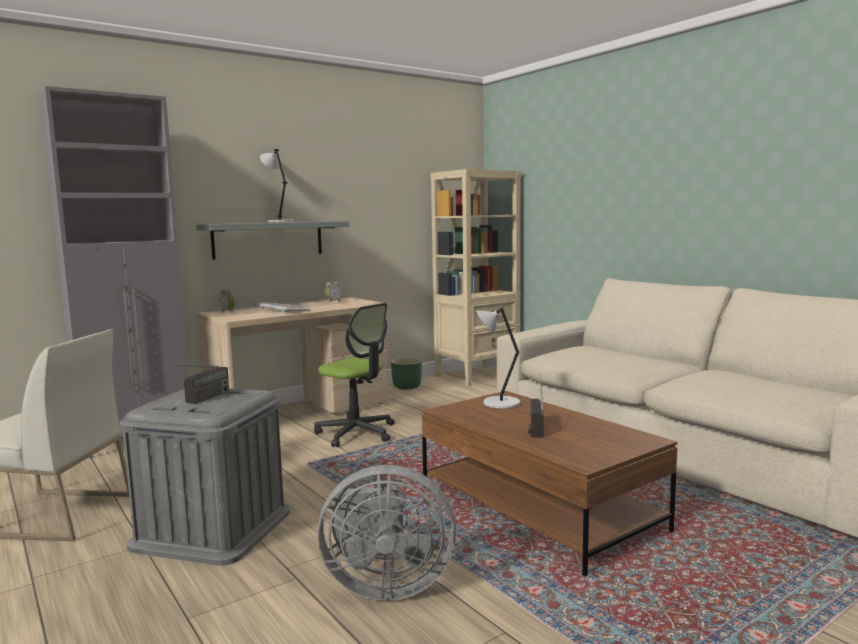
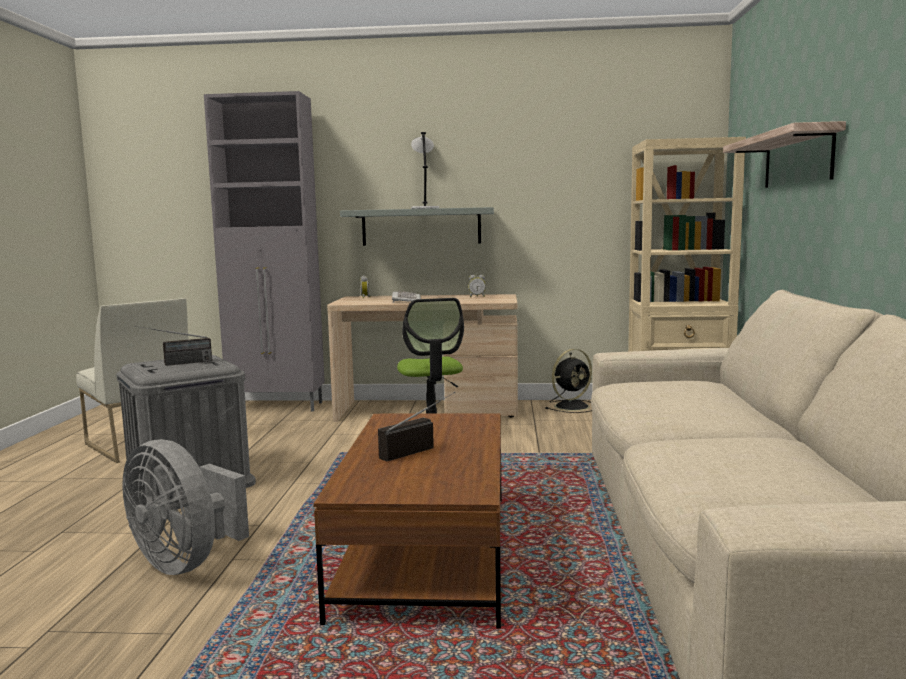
camera: 40 degrees right, 0 degrees up
green planter [391,358,422,390] -> black fan [545,349,592,413]
grey table lamp [476,307,520,409] -> none
none -> shelf [723,121,846,188]

